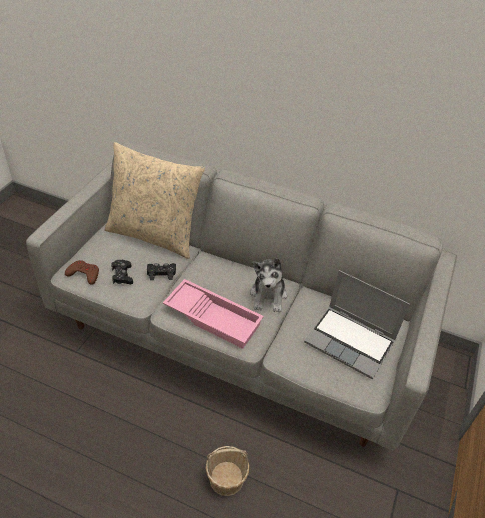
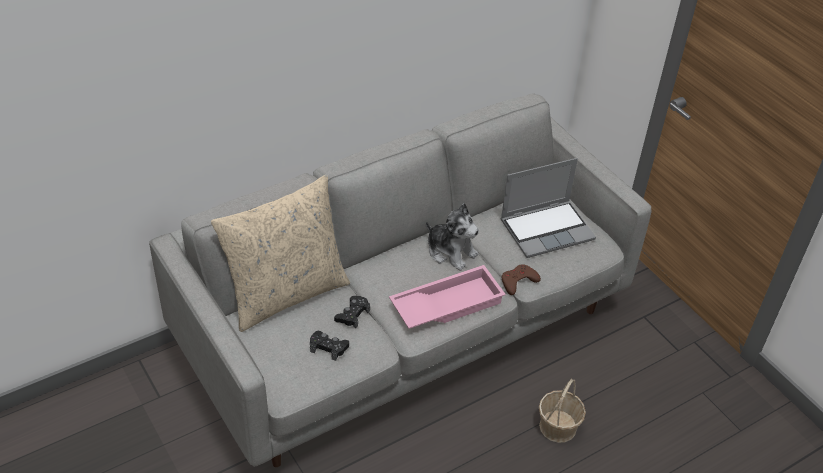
camera: 55 degrees left, 0 degrees up
brown game controller [65,260,99,285] -> brown game controller moved to [502,264,541,295]

